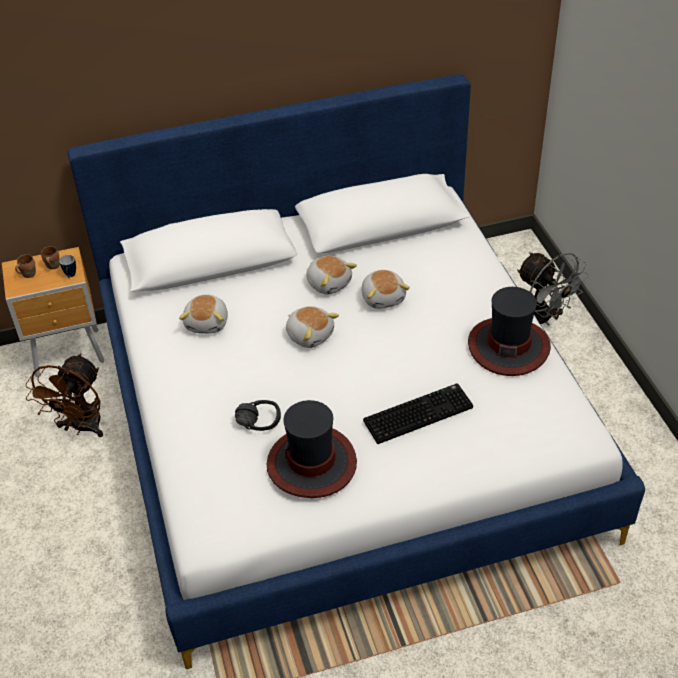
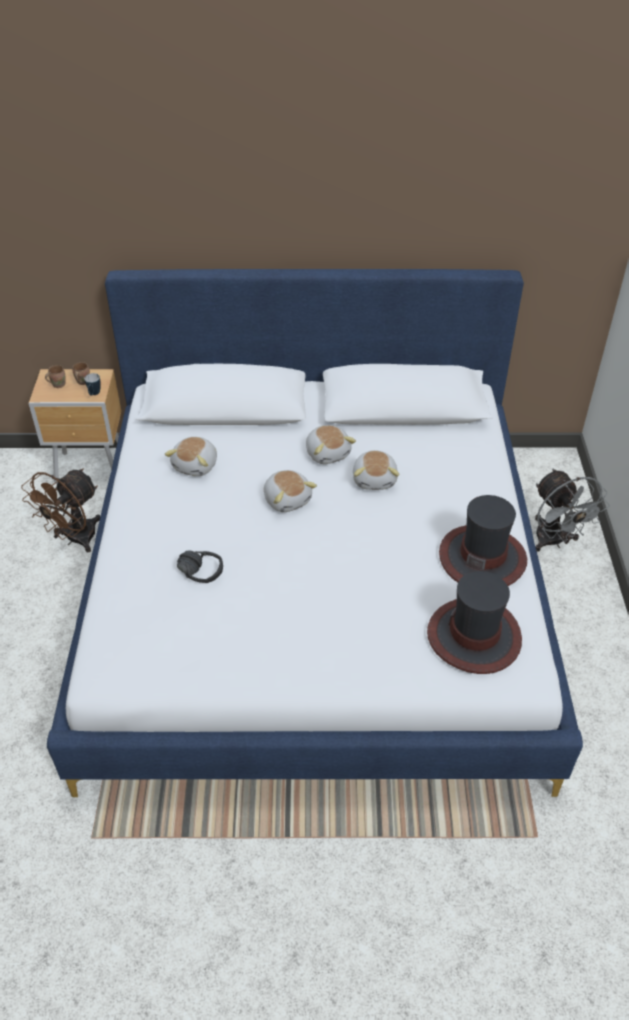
camera: 15 degrees right, 0 degrees up
hat [267,400,357,498] -> hat moved to [427,571,522,674]
keyboard [363,383,473,444] -> none

